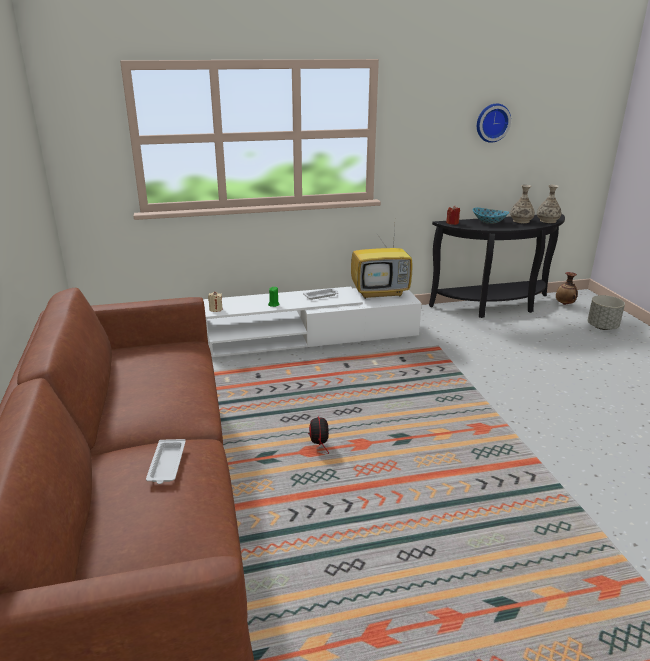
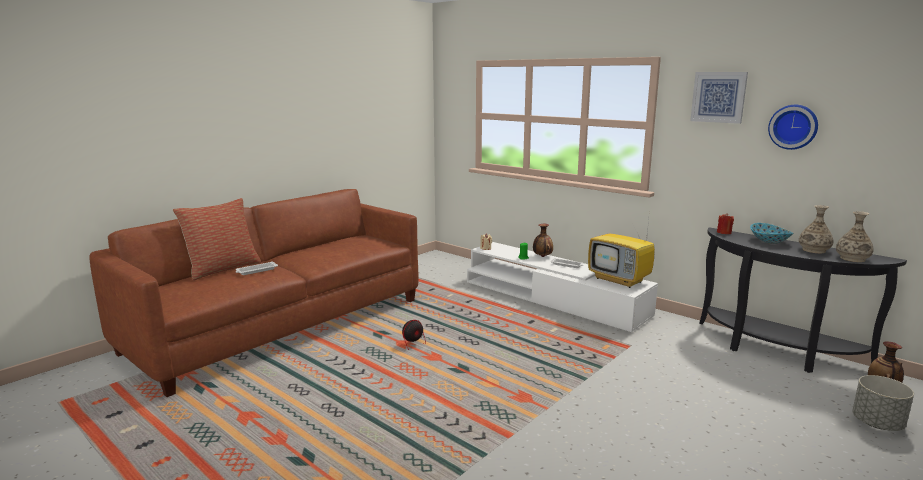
camera: 55 degrees right, 10 degrees down
none -> pillow [173,198,261,280]
none -> vase [533,224,553,257]
none -> picture [690,72,748,124]

